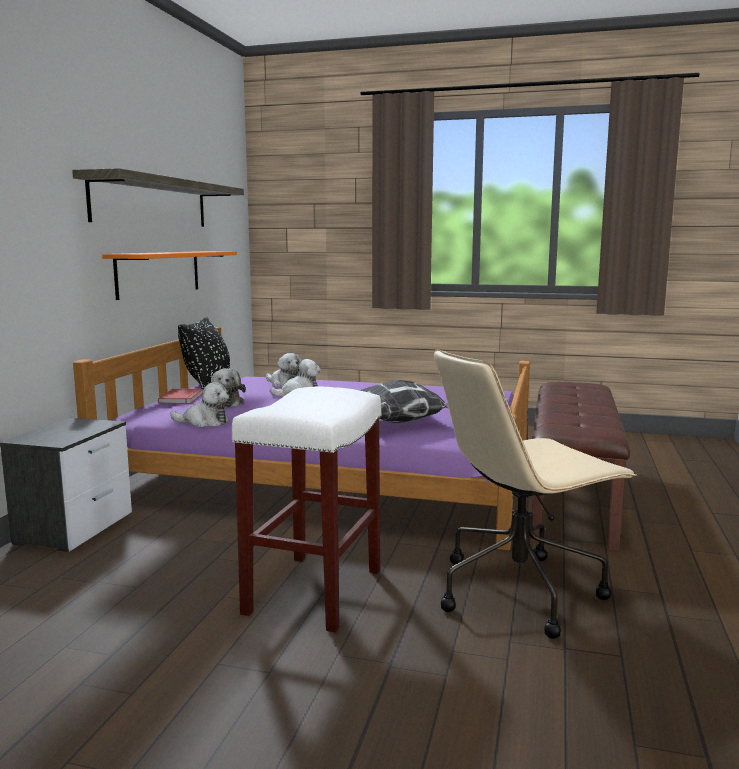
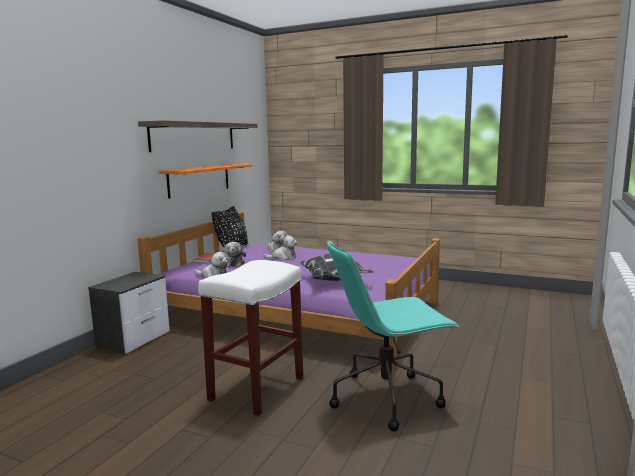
camera: 10 degrees right, 0 degrees up
beige office chair [434,349,636,639] -> turquoise office chair [327,240,459,431]
brown bench [530,382,630,551] -> none

